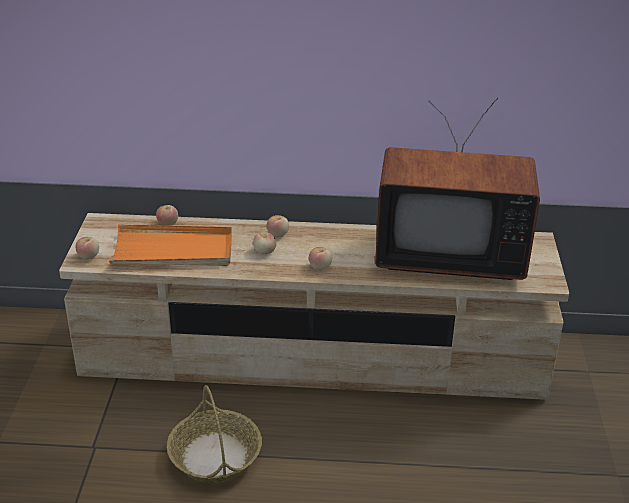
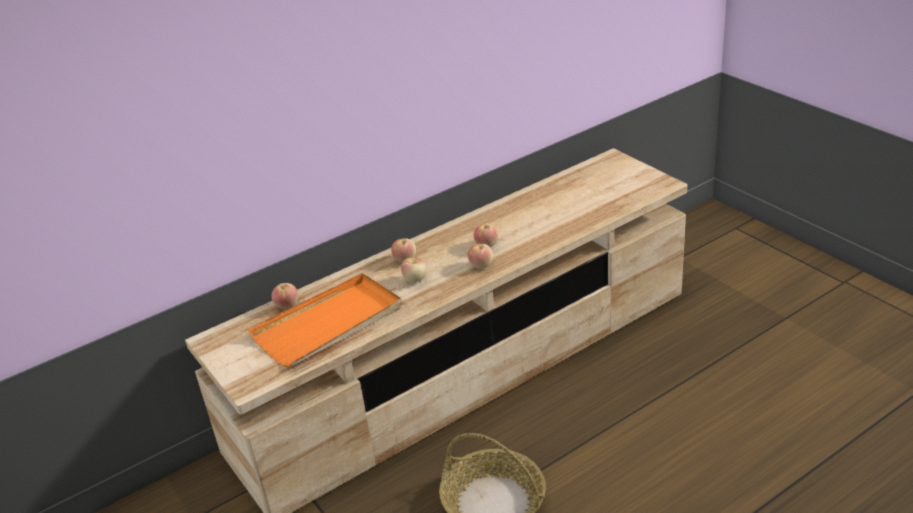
camera: 35 degrees left, 0 degrees up
apple [76,237,99,260] -> apple moved to [474,223,498,247]
television [375,98,540,280] -> none

